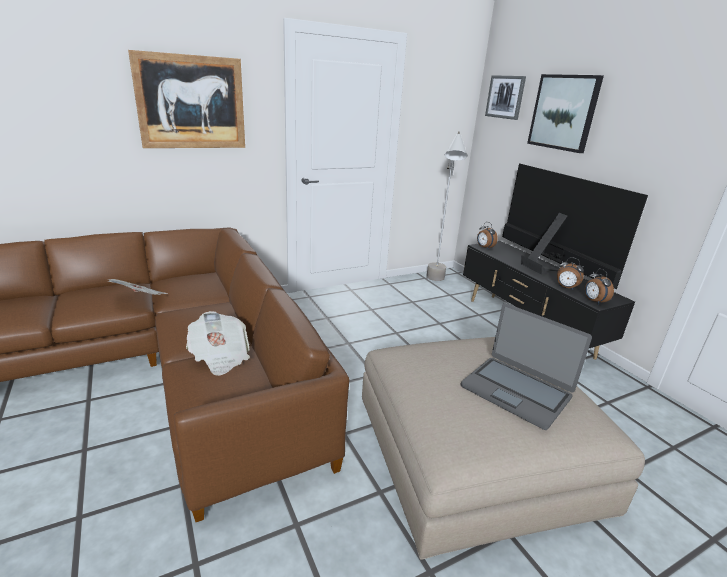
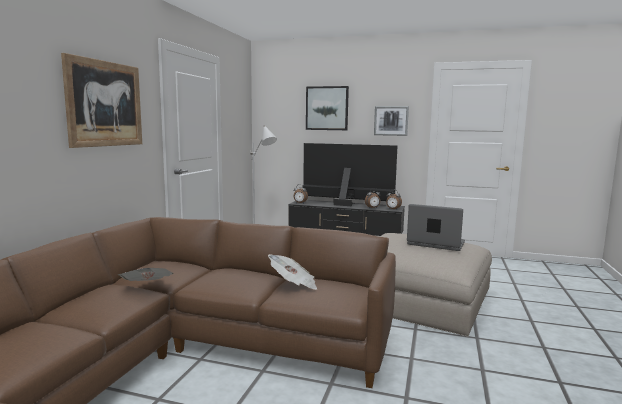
camera: 45 degrees left, 15 degrees down
laptop [461,303,592,430] -> laptop turned 150 degrees counterclockwise [407,204,465,251]
picture [485,75,526,120] -> picture moved to [374,106,409,136]

